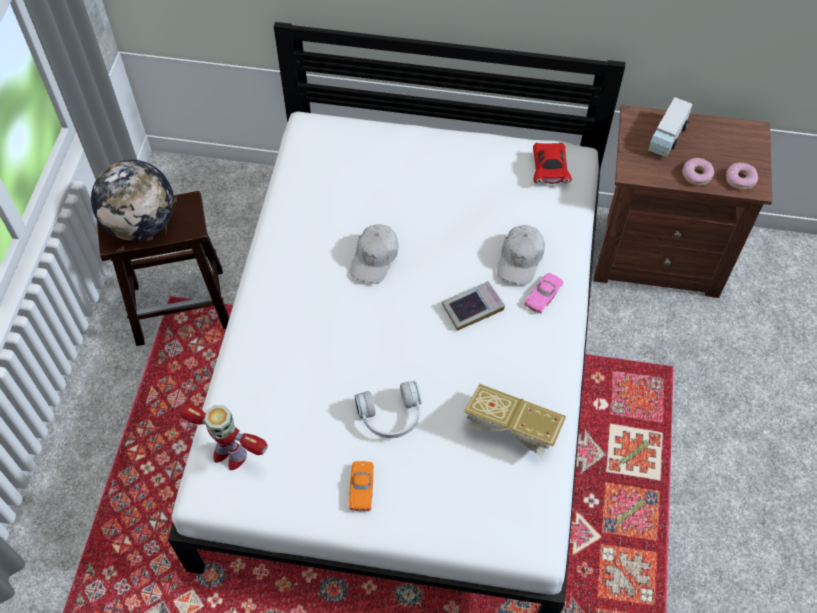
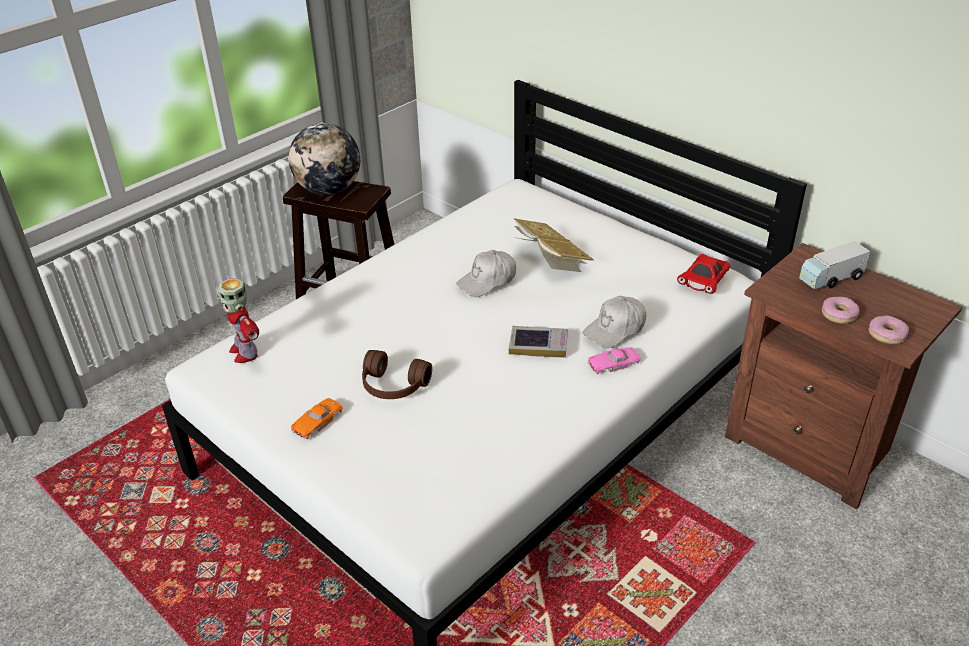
camera: 35 degrees right, 20 degrees down
white headphones [355,381,421,438] -> brown headphones [362,350,432,399]
book [464,384,566,457] -> book moved to [513,219,594,272]

